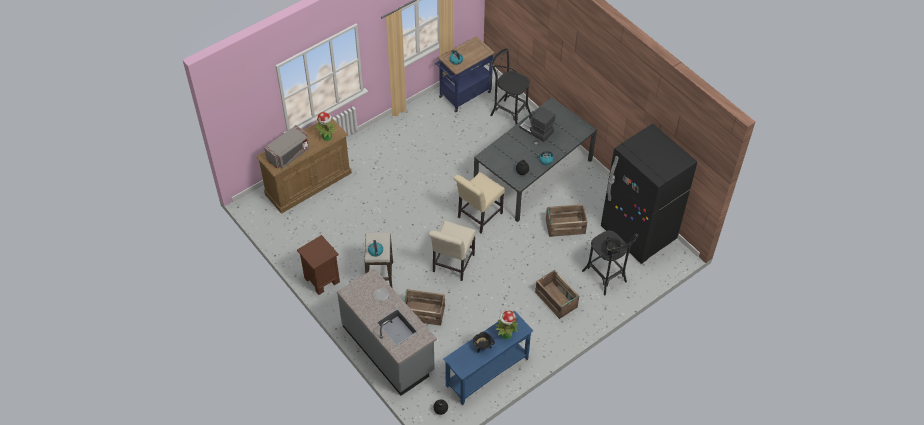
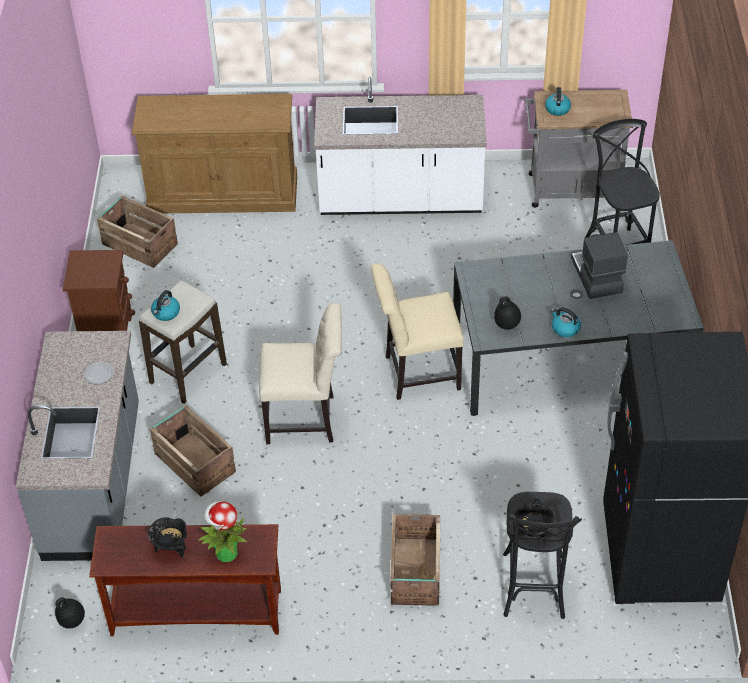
camera: 40 degrees right, 5 degrees down
grey microwave [264,125,309,169] -> none
potted plant [316,112,337,141] -> none
beige chair [429,221,476,281] -> beige chair turned 150 degrees counterclockwise [259,303,342,444]
blue cart [435,36,495,112] -> grey cart [524,90,633,208]
blue console table [443,311,533,405] -> brown console table [89,524,281,636]
crate [546,204,587,237] -> crate moved to [97,196,178,268]
none -> white counter [314,77,487,215]

